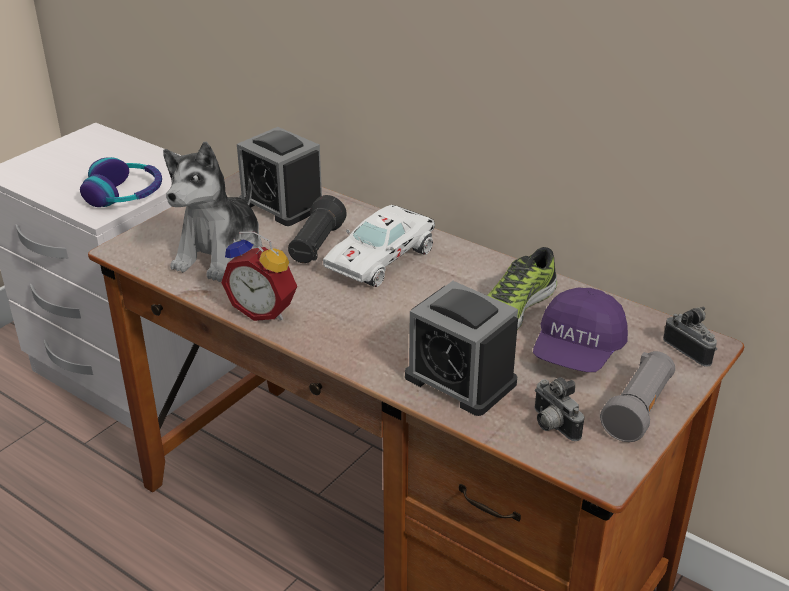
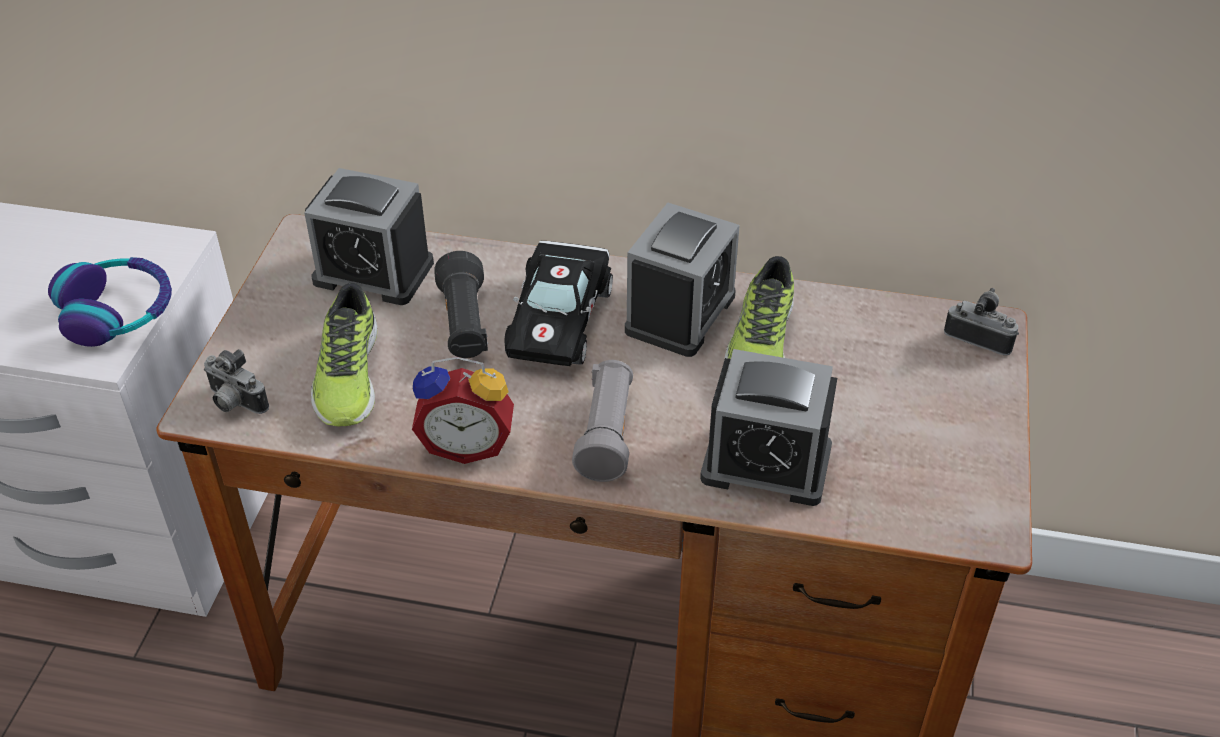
camera: 25 degrees left, 10 degrees up
plush toy [163,142,262,282] -> shoe [311,283,377,427]
white toy car [323,205,435,287] -> black toy car [504,241,613,366]
purple cap [533,287,628,372] -> none
camera [535,377,584,441] -> camera moved to [204,349,269,414]
grey flashlight [600,351,675,442] -> grey flashlight moved to [572,360,633,482]
none -> alarm clock [625,203,740,357]

